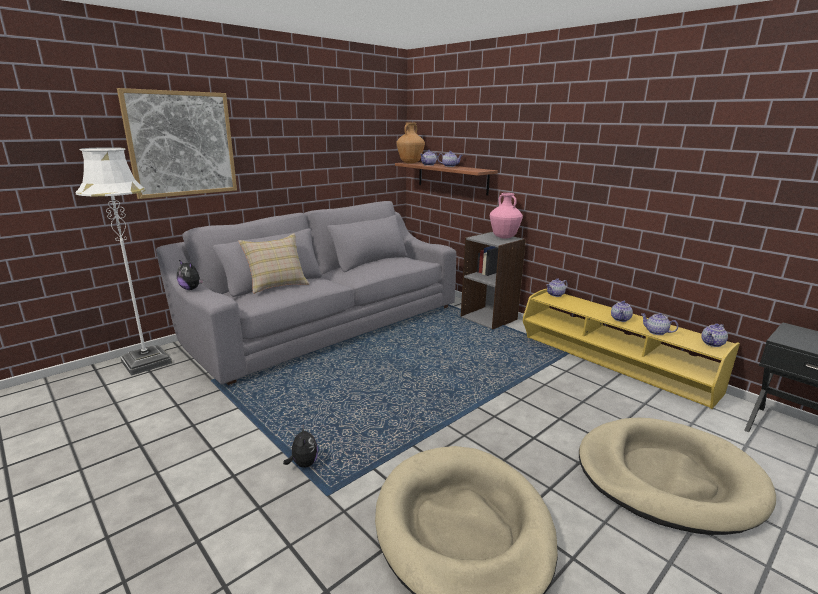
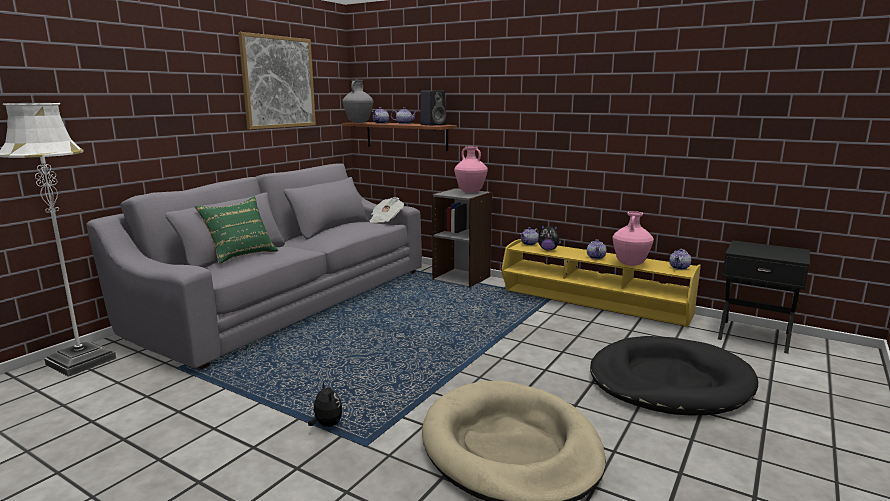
camera: 15 degrees left, 5 degrees down
picture [117,88,237,199] -> picture moved to [238,32,316,130]
plush toy [177,260,204,290] -> plush toy moved to [538,225,561,250]
beige pillow [239,233,310,294] -> green pillow [195,197,278,264]
brown vase [396,123,425,164] -> grey vase [342,80,373,123]
beige dog bed [579,418,776,535] -> black dog bed [590,336,758,415]
teapot [641,313,678,335] -> pink vase [612,211,654,266]
none -> newspaper [370,197,404,223]
none -> black speaker [420,90,446,126]

